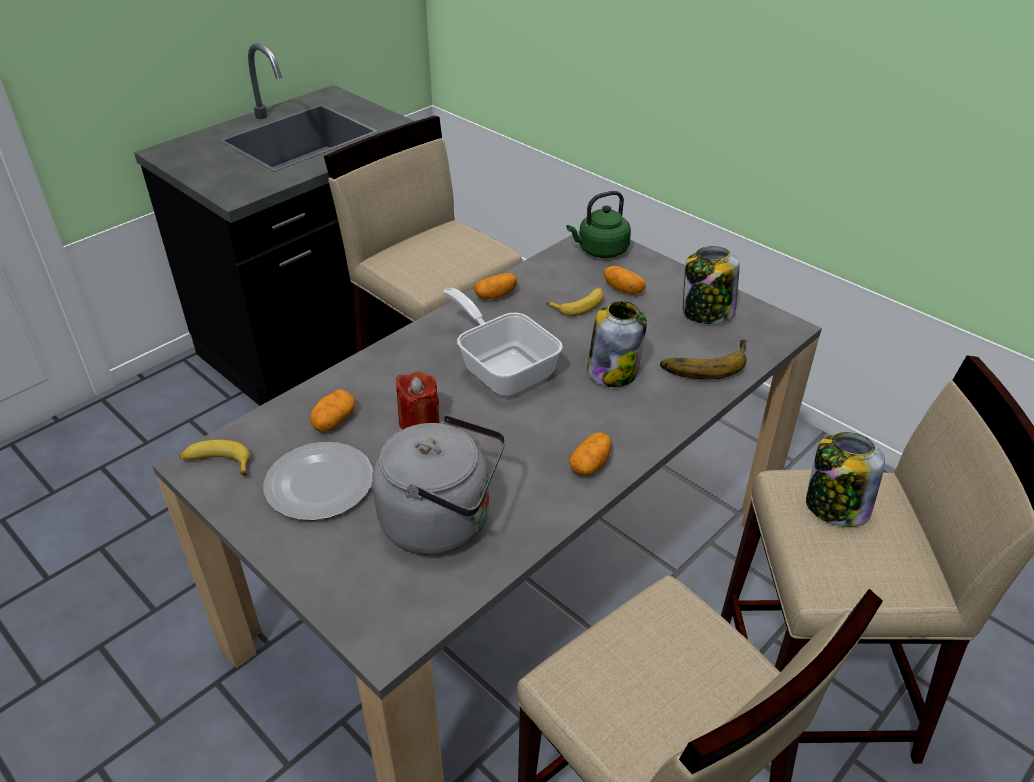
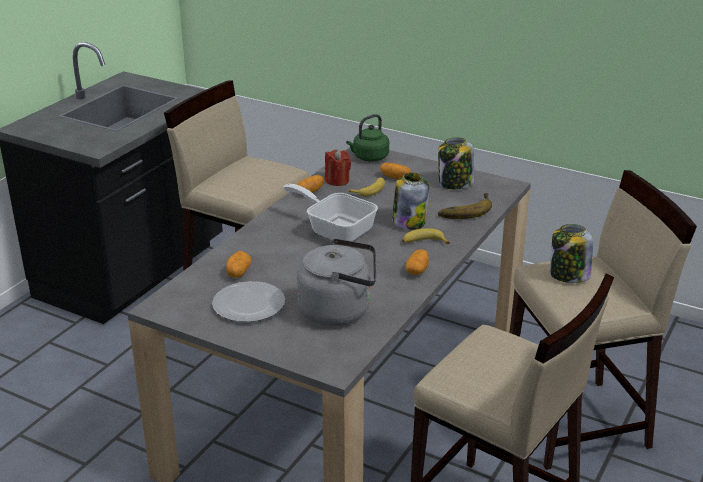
camera: 15 degrees left, 10 degrees down
banana [179,440,250,476] -> banana moved to [402,228,450,244]
red candle [396,371,440,430] -> red candle moved to [325,149,351,186]

